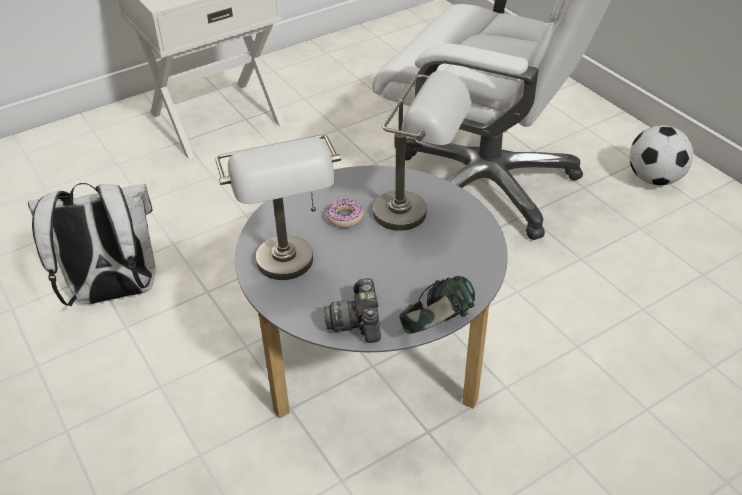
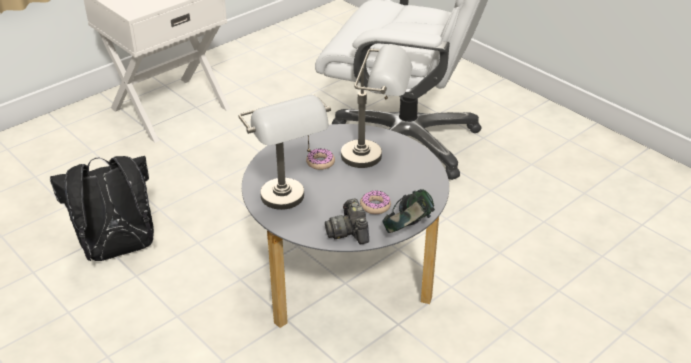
camera: 10 degrees left, 5 degrees down
white backpack [28,183,156,306] -> black backpack [50,156,154,261]
football [630,125,693,186] -> none
none -> donut [360,190,391,214]

